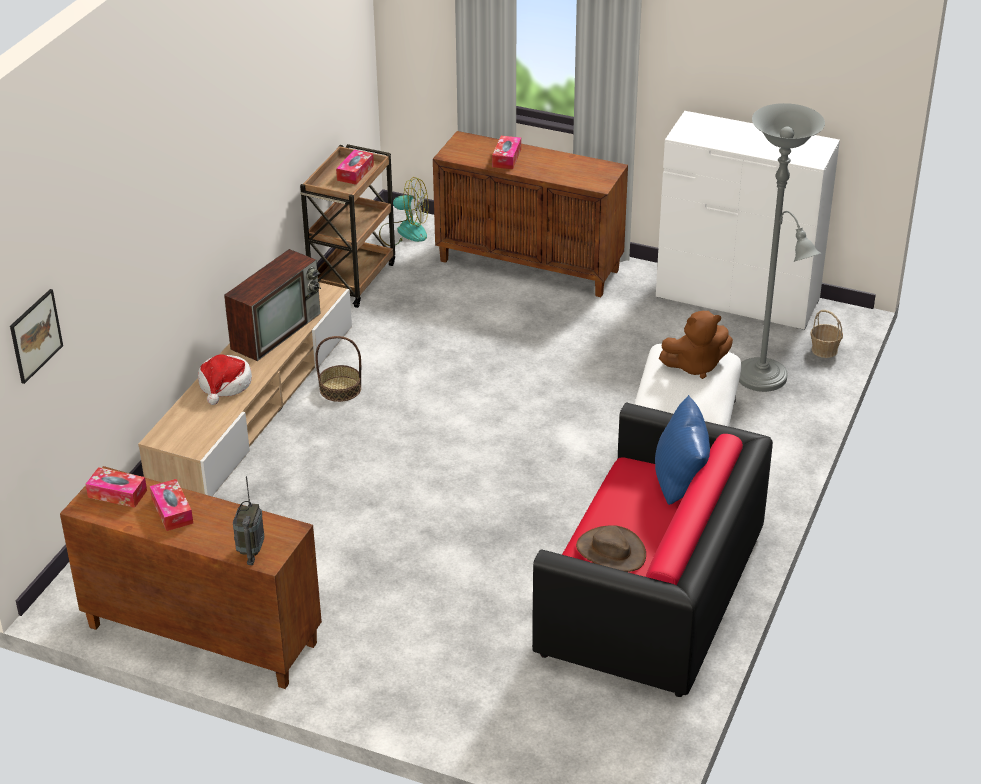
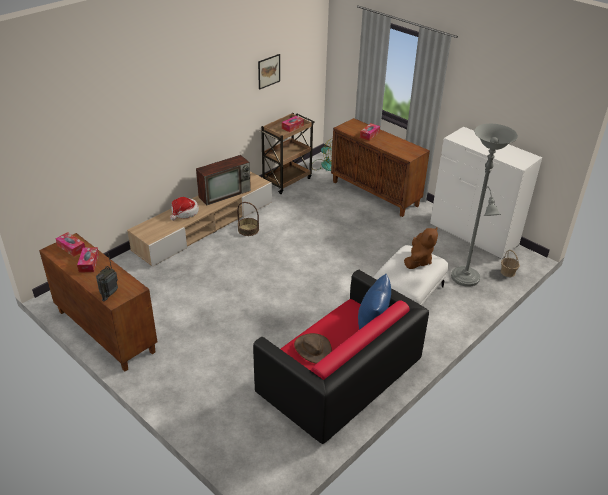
camera: 20 degrees right, 0 degrees up
picture [10,289,63,384] -> picture moved to [258,54,280,89]
brown plush toy [659,311,733,379] -> brown plush toy turned 75 degrees counterclockwise [404,227,438,269]

